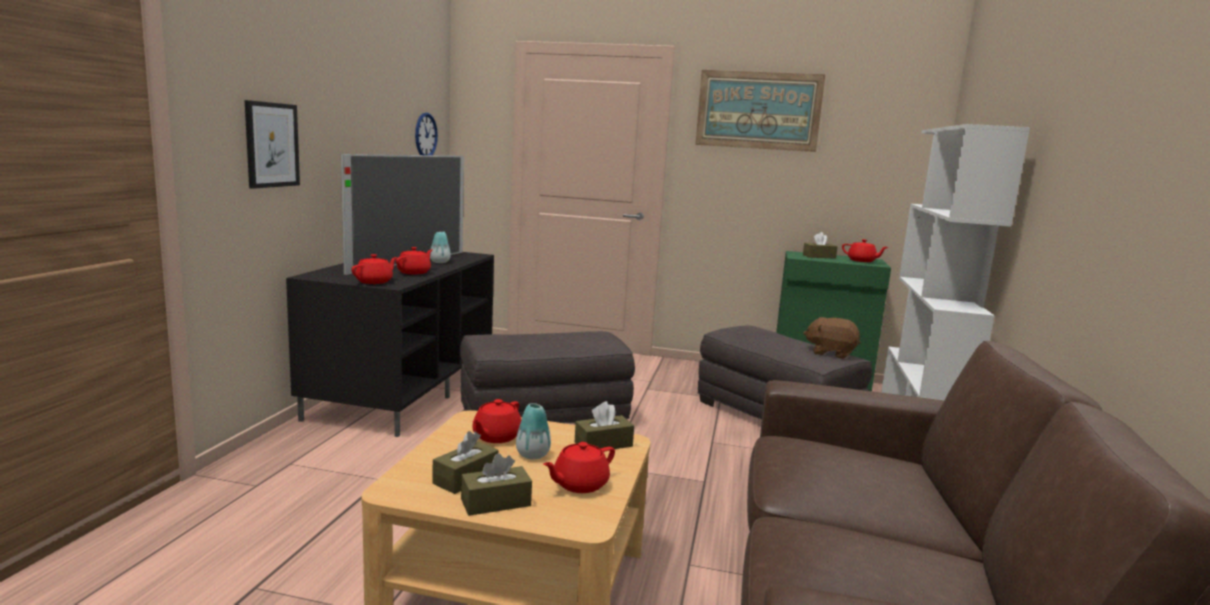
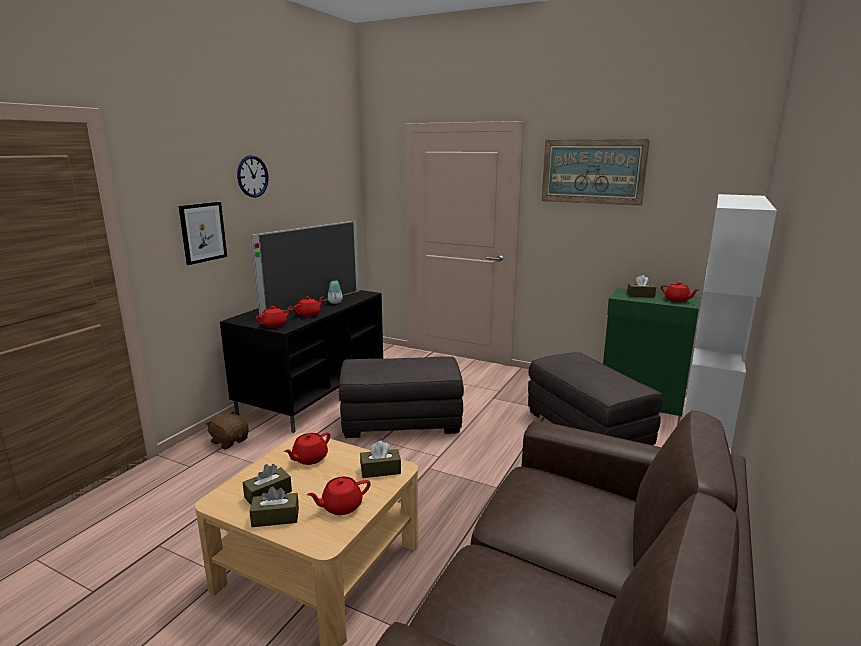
camera: 15 degrees right, 5 degrees up
wall clock [415,113,438,155] -> wall clock moved to [237,155,268,198]
vase [516,403,551,459] -> none
brown plush toy [803,317,861,359] -> brown plush toy moved to [206,411,249,450]

